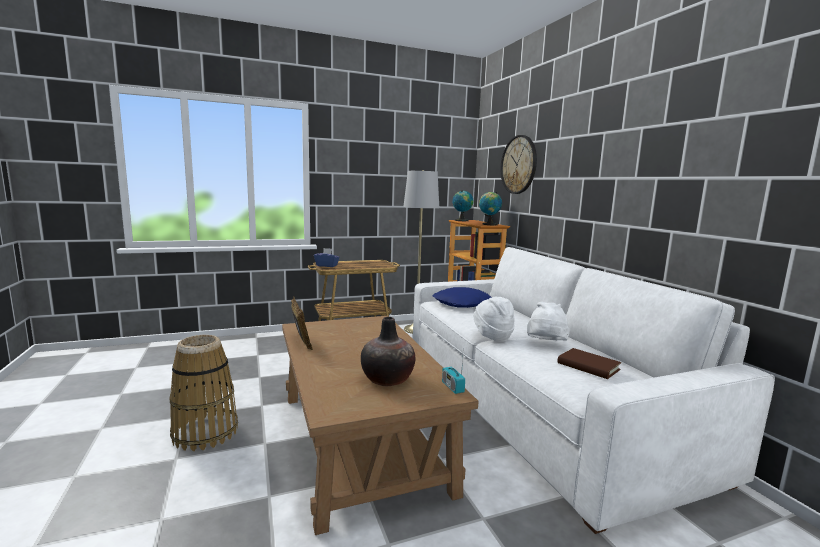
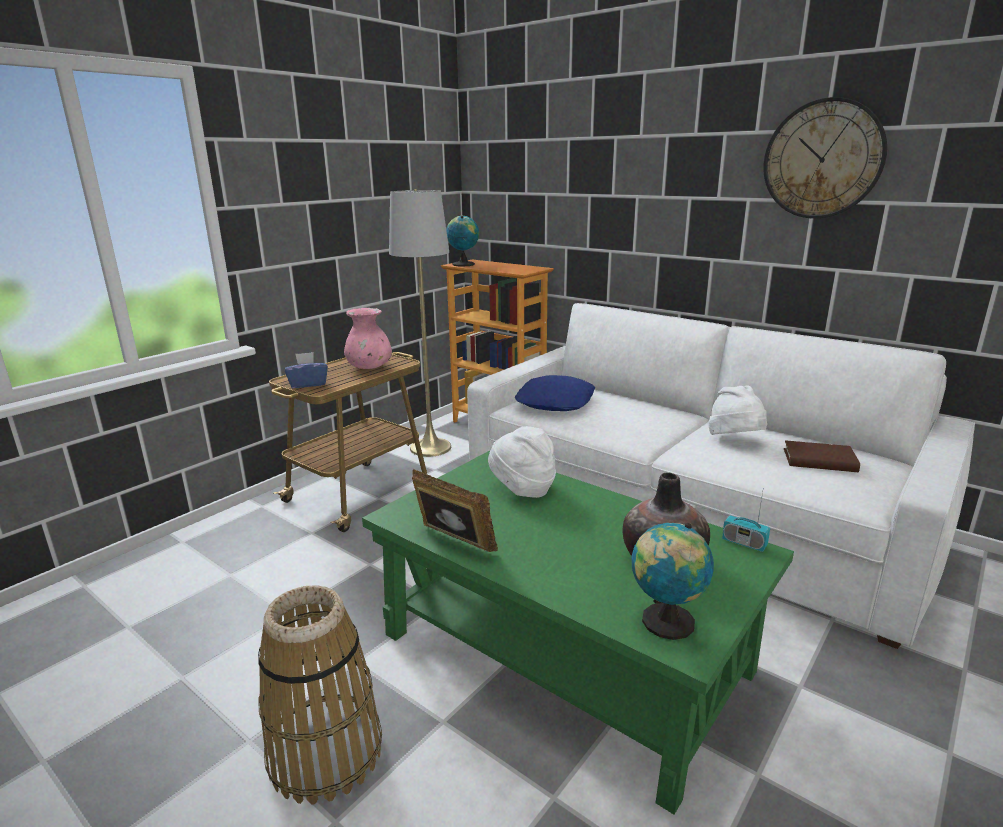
camera: 30 degrees left, 10 degrees up
brown coffee table [282,316,479,535] -> green coffee table [362,451,794,815]
white hat [473,296,515,342] -> white hat moved to [488,426,556,498]
globe [479,192,502,225] -> globe moved to [632,523,714,640]
wall clock [501,135,537,194] -> wall clock moved to [763,97,887,219]
none -> pink vase [344,308,392,369]

